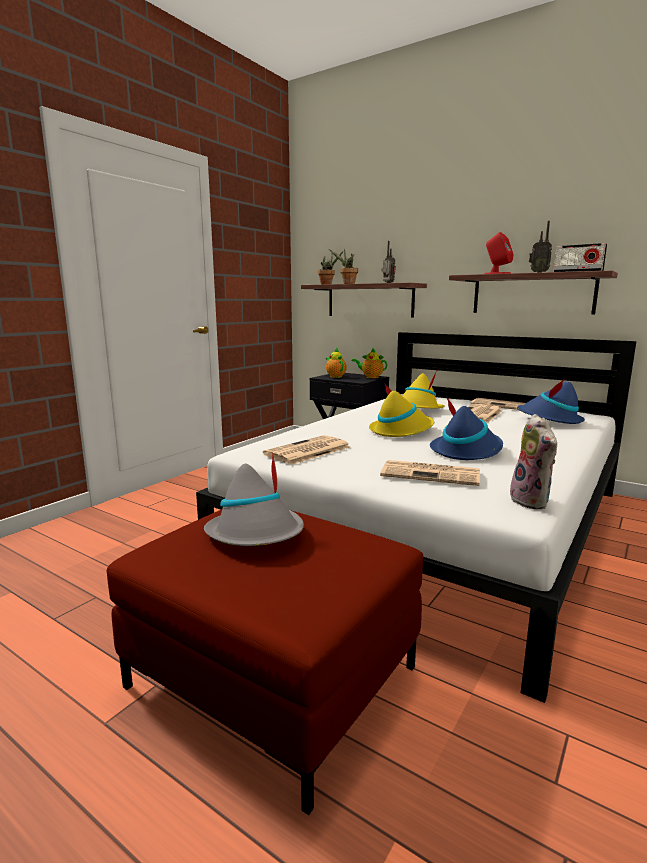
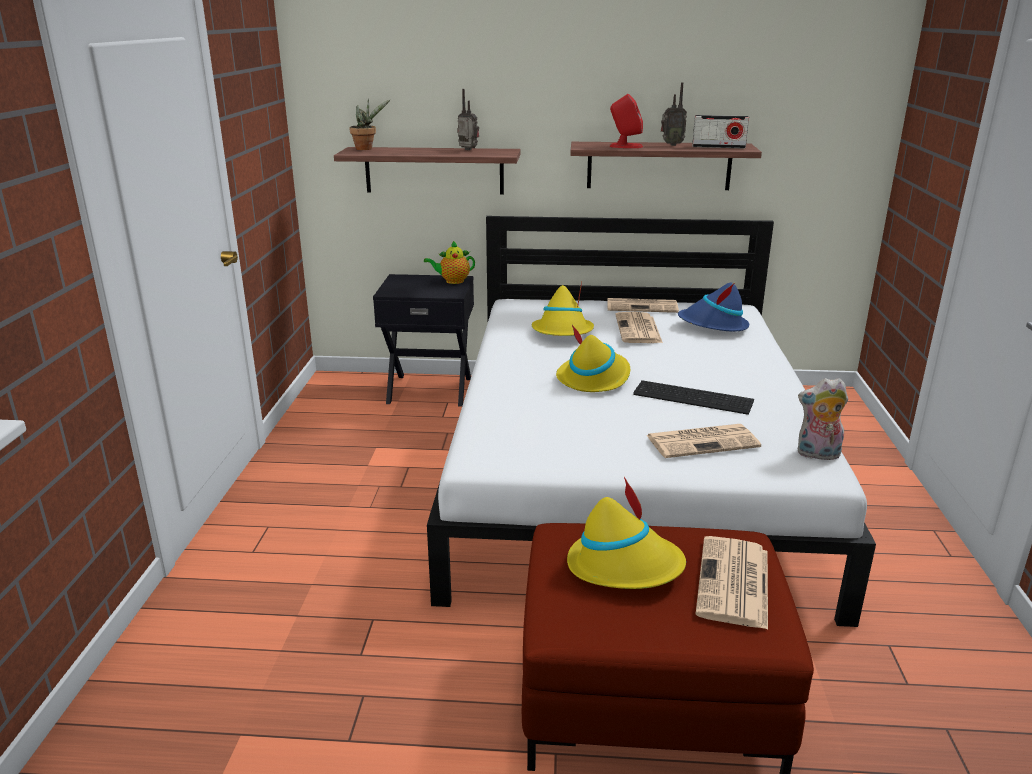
camera: 30 degrees left, 10 degrees up
grey hat [204,452,304,546] -> yellow hat [567,477,686,589]
newspaper [263,435,350,465] -> newspaper moved to [696,536,768,630]
teapot [326,347,347,378] -> none
potted plant [329,248,358,284] -> none
blue hat [430,398,503,460] -> keyboard [633,380,754,415]
plush toy [507,414,557,509] -> plush toy turned 135 degrees clockwise [798,378,848,460]

